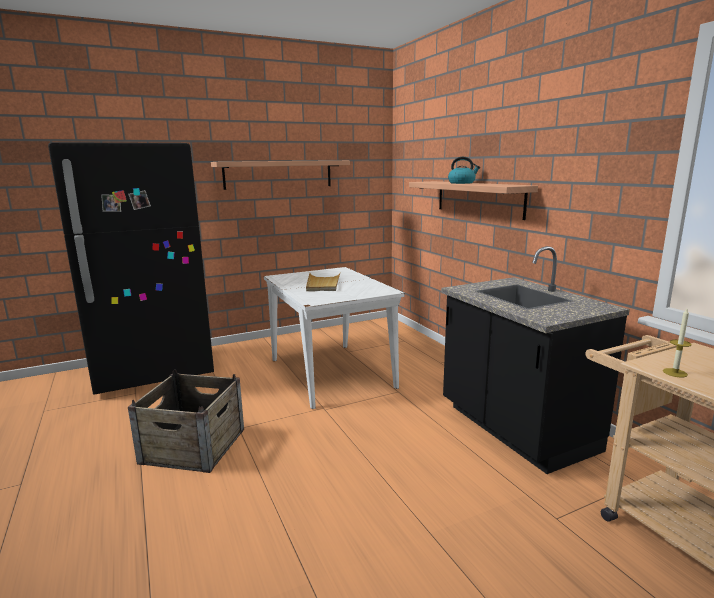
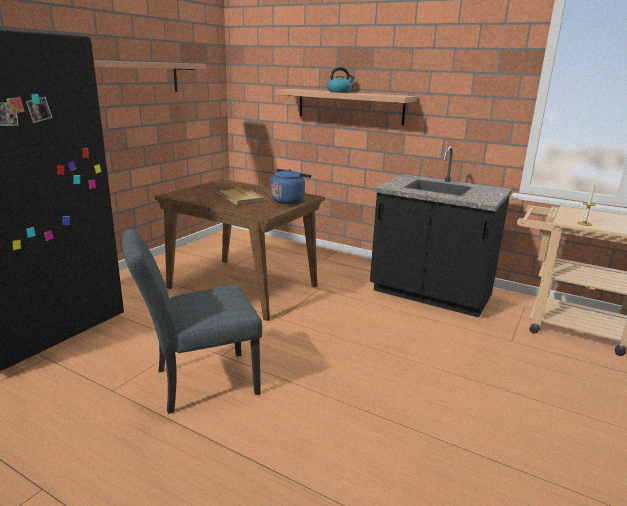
camera: 35 degrees left, 5 degrees up
crate [128,370,244,473] -> grey chair [122,229,262,414]
white dining table [264,267,405,409] -> brown dining table [155,179,325,321]
none -> blue kettle [270,169,311,204]

